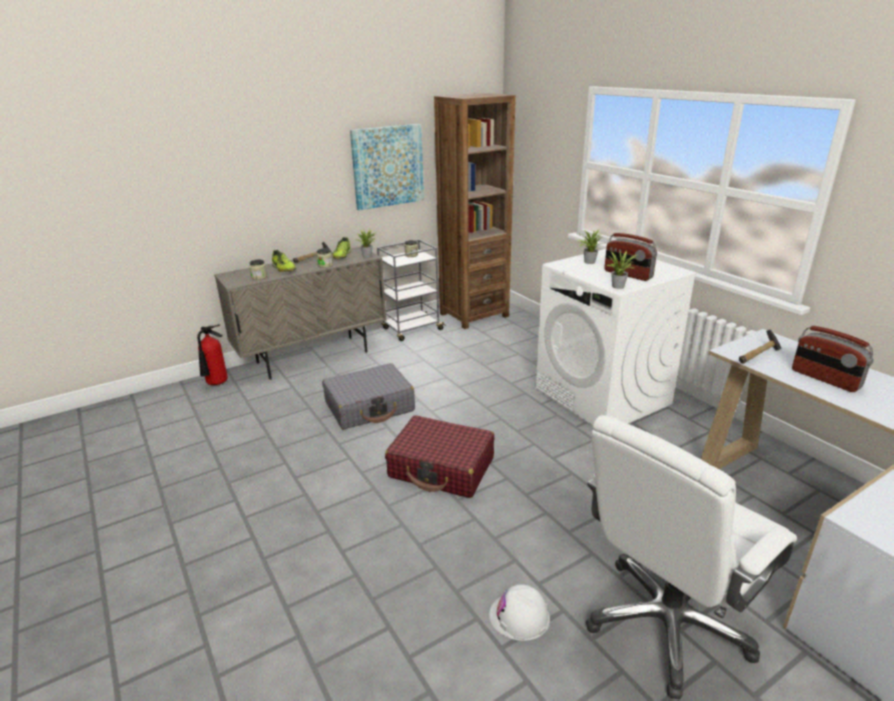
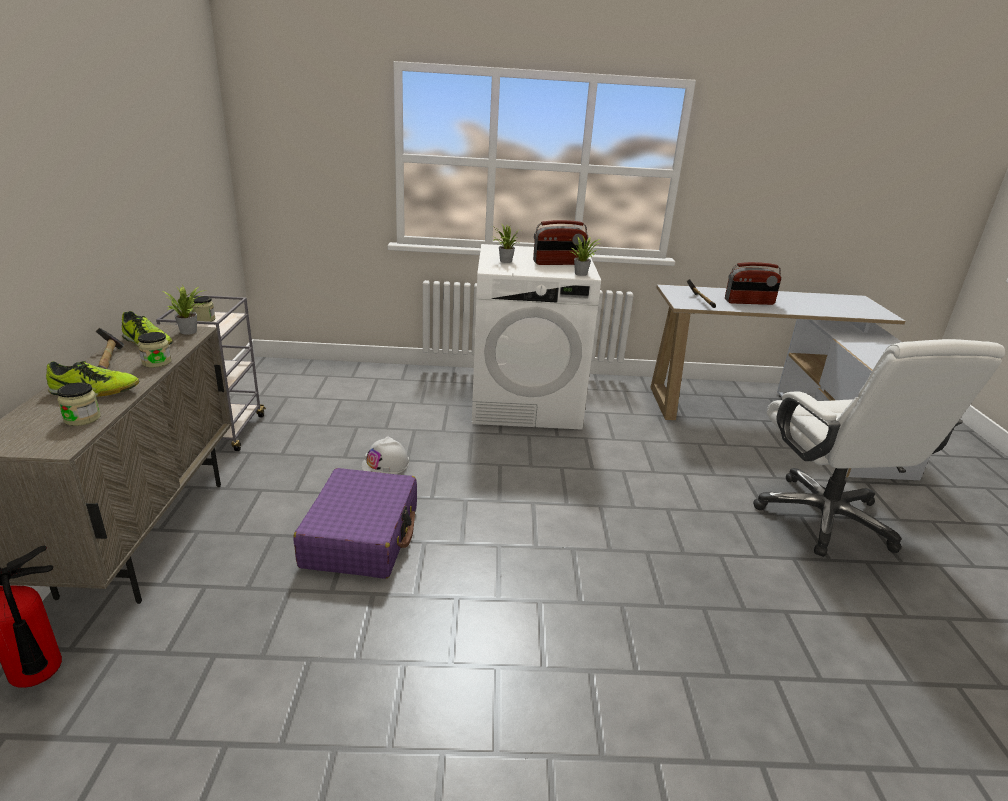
camera: 60 degrees left, 0 degrees up
grey suitcase [322,363,415,429] -> purple suitcase [293,468,417,579]
picture [350,124,424,210] -> none
red suitcase [385,415,494,498] -> none
brown bookcase [434,93,516,329] -> none
white hard hat [489,584,550,641] -> white hard hat moved to [361,436,409,474]

